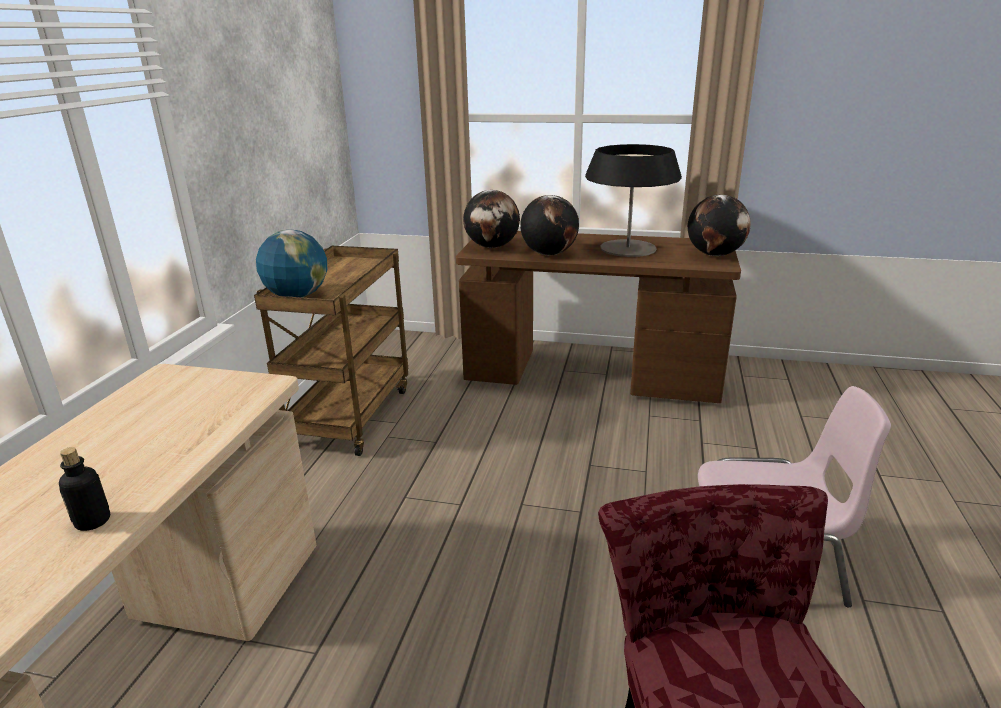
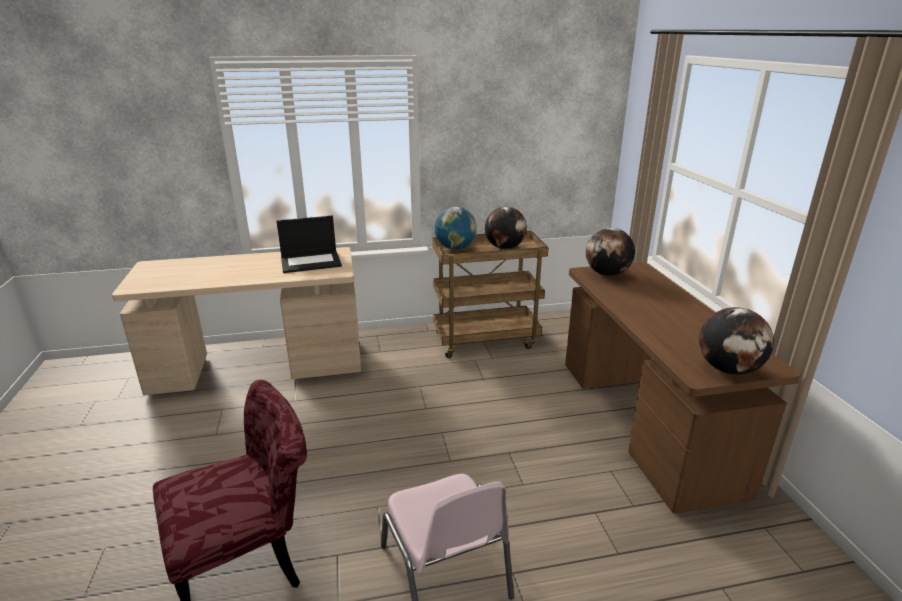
camera: 65 degrees right, 0 degrees up
bottle [59,447,110,531] -> none
globe [520,195,579,255] -> globe moved to [485,207,527,249]
table lamp [585,144,682,257] -> none
none -> laptop [277,216,342,273]

